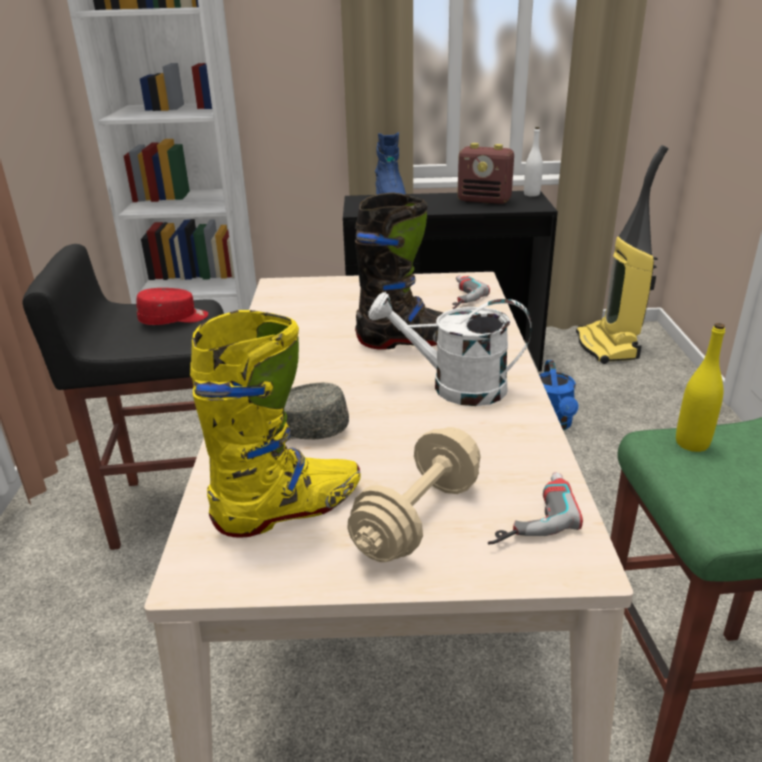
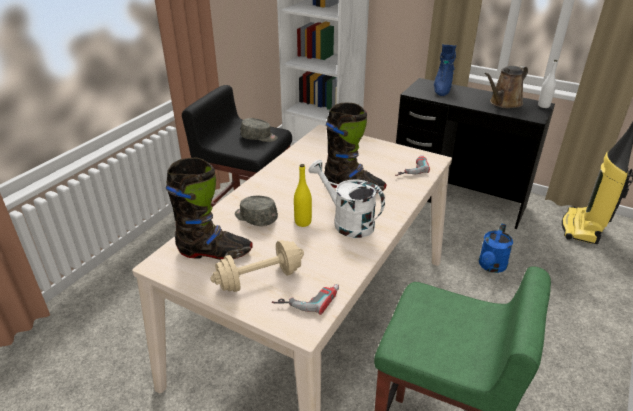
camera: 30 degrees right, 5 degrees up
red cap [136,288,208,325] -> grey cap [241,118,278,142]
yellow boot [190,310,361,538] -> black boot [166,158,253,260]
radio [457,143,514,204] -> brown watering can [484,66,528,108]
yellow bottle [676,323,725,452] -> yellow bottle moved to [294,164,312,227]

